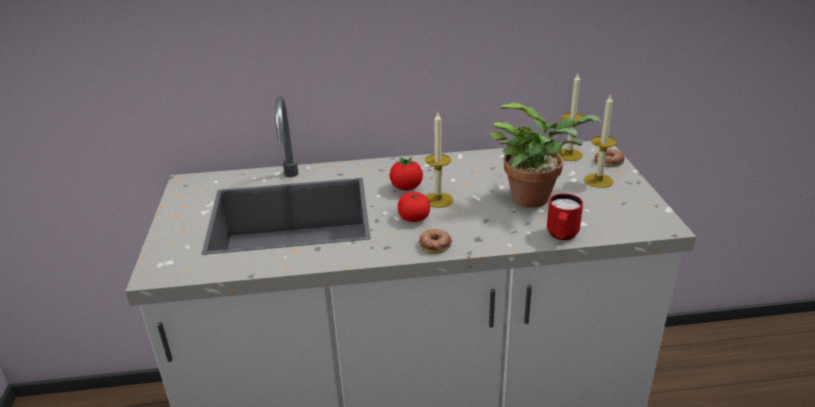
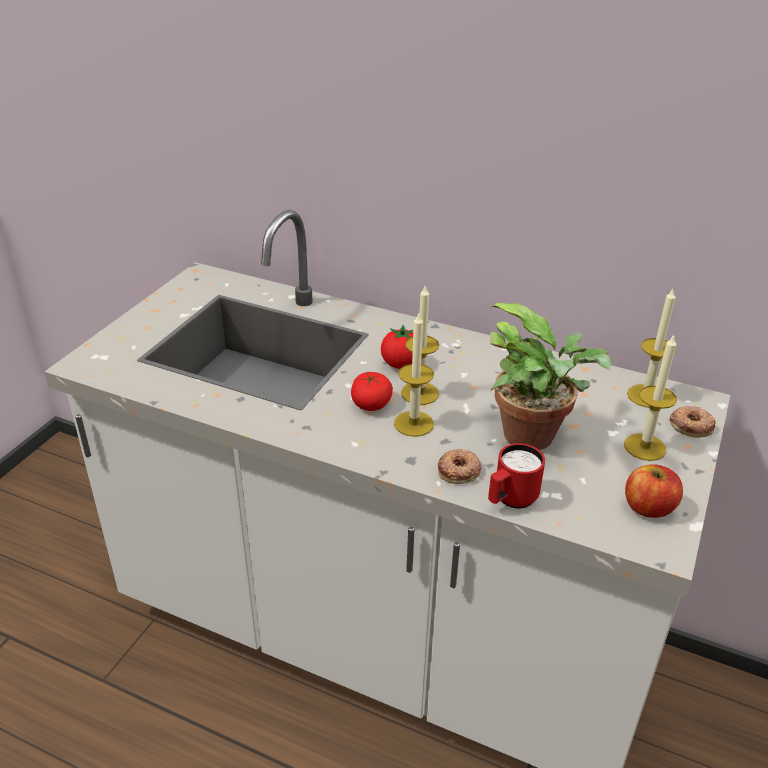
camera: 30 degrees right, 5 degrees up
donut [419,229,452,254] -> donut moved to [438,449,481,484]
none -> candle [394,314,434,437]
none -> apple [625,464,683,518]

